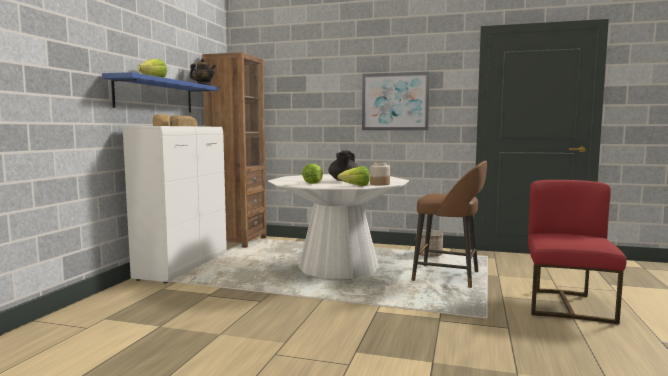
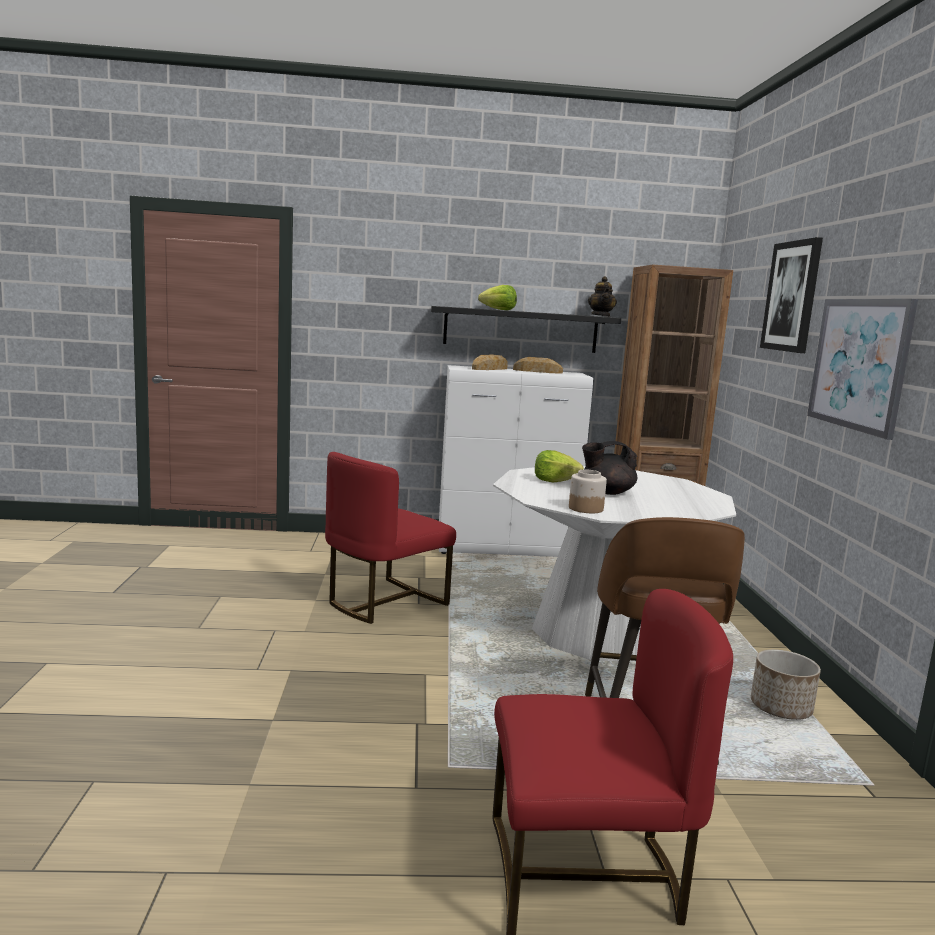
camera: 70 degrees right, 5 degrees up
blue shelf [102,72,218,113] -> black shelf [431,306,621,353]
lettuce [337,166,370,186] -> none
none -> red chair [325,452,456,624]
none -> picture [760,237,823,353]

